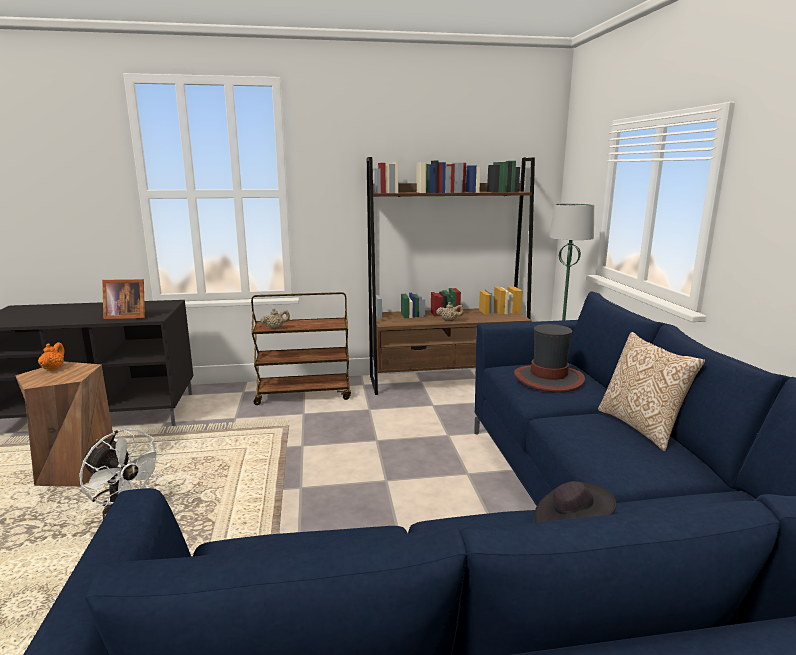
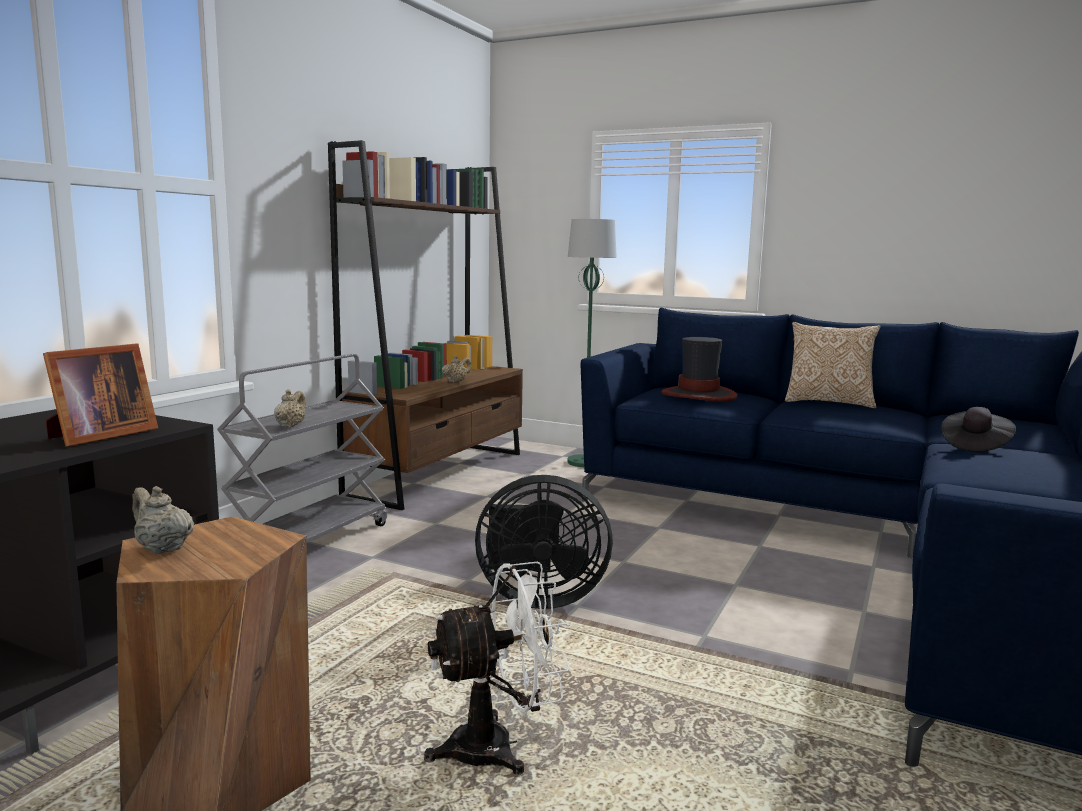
camera: 55 degrees left, 5 degrees down
orange teapot [38,342,65,371] -> beige teapot [132,486,194,554]
brown cart [251,292,351,405] -> grey cart [217,354,387,543]
none -> black fan [475,475,613,609]

